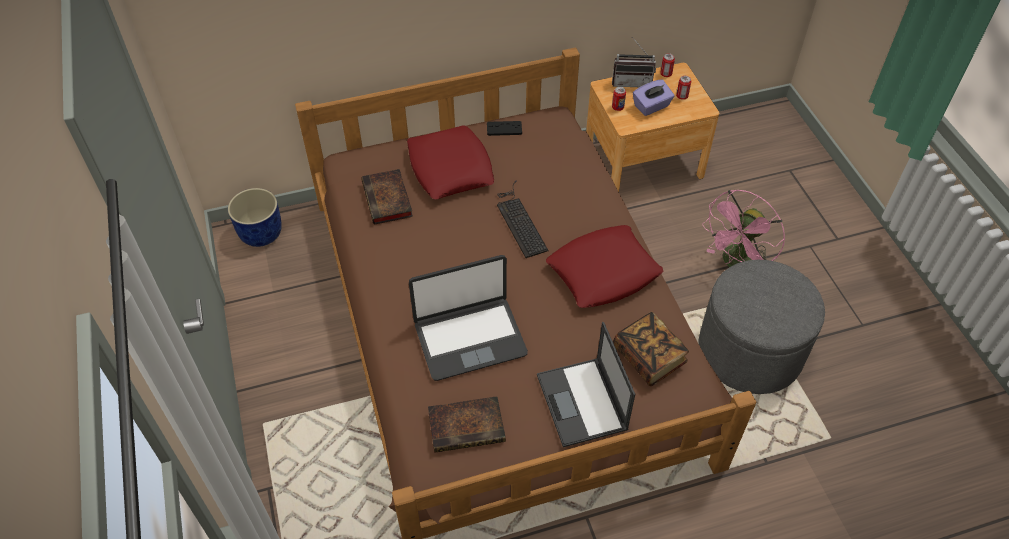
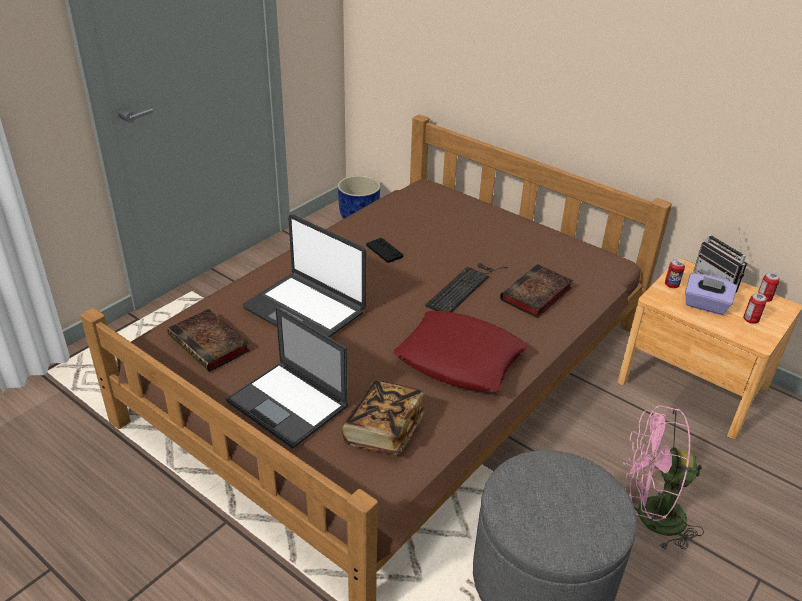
camera: 55 degrees right, 15 degrees down
book [361,169,413,225] -> book moved to [500,264,573,318]
red pillow [407,126,494,199] -> none
black game controller [487,121,522,136] -> black game controller moved to [366,238,403,263]
laptop [537,322,635,447] -> laptop turned 90 degrees counterclockwise [226,307,348,449]

